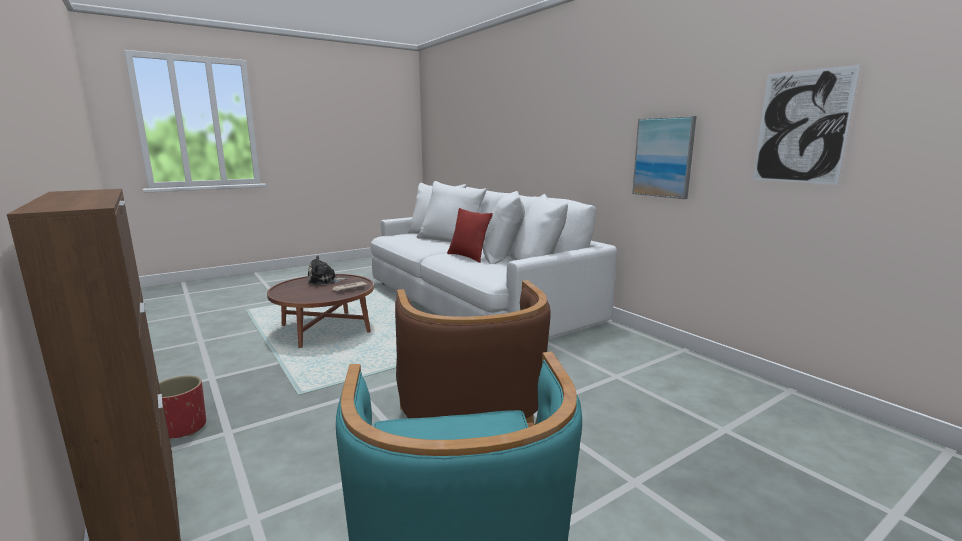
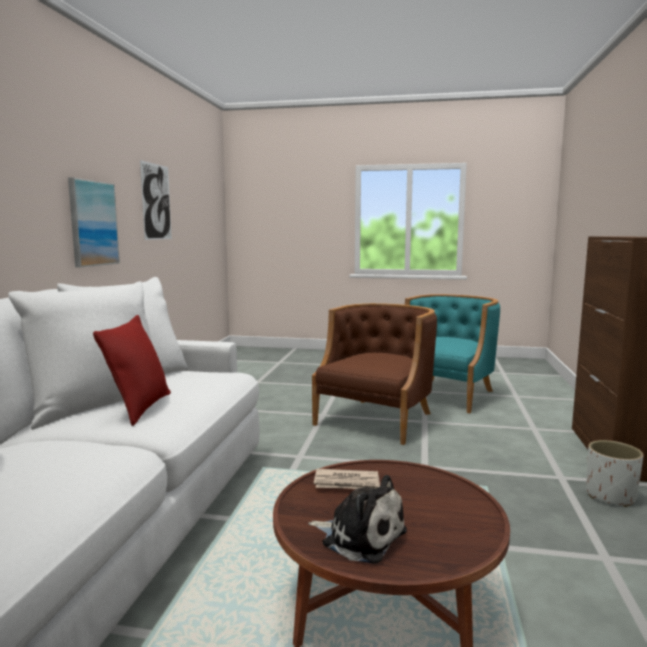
camera: 135 degrees left, 5 degrees down
red planter [159,376,206,439] -> white planter [586,440,643,507]

